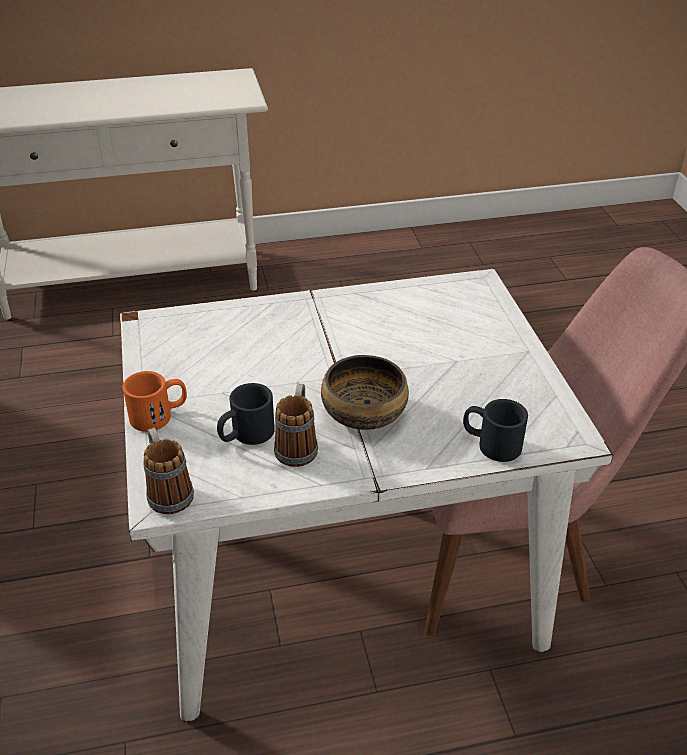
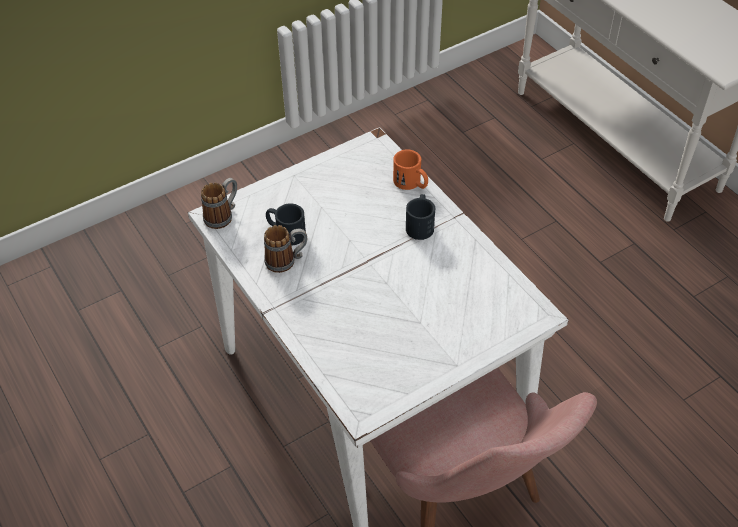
camera: 70 degrees right, 10 degrees up
orange mug [122,371,187,432] -> orange mug moved to [393,149,428,190]
bowl [321,355,409,430] -> none
black mug [463,399,528,462] -> black mug moved to [406,194,435,240]

